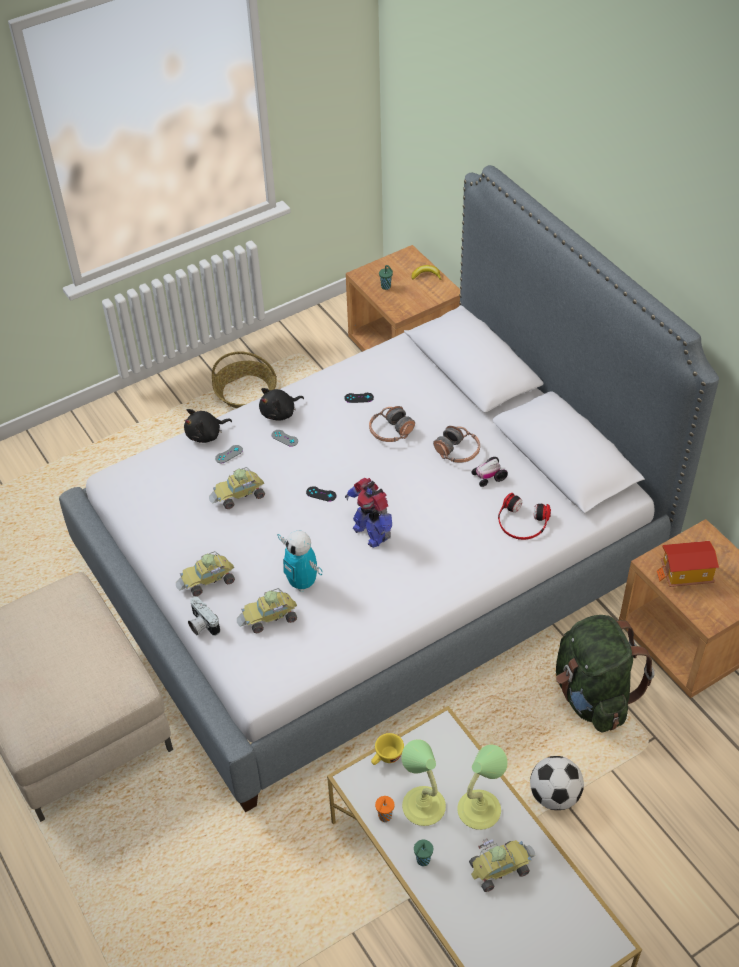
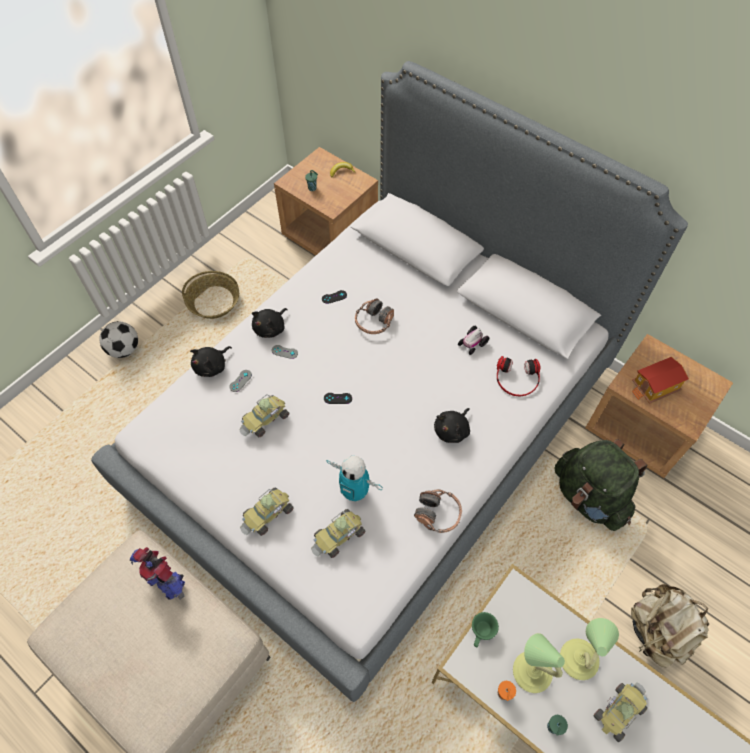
camera: 20 degrees left, 10 degrees up
camera [188,597,220,636] -> none
toy robot [345,478,392,548] -> toy robot moved to [130,547,185,600]
yellow cup [371,733,404,765] -> green cup [472,612,499,647]
headphones [433,426,480,463] -> headphones moved to [414,489,462,533]
football [530,756,584,810] -> football moved to [100,321,138,358]
none -> black plush toy [434,408,470,443]
none -> beige backpack [631,584,710,668]

